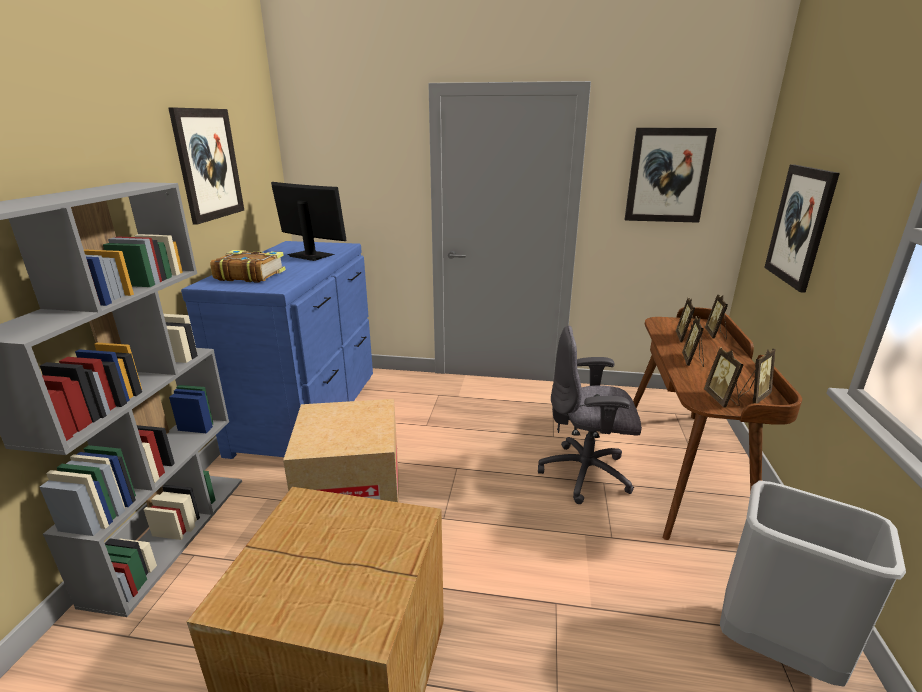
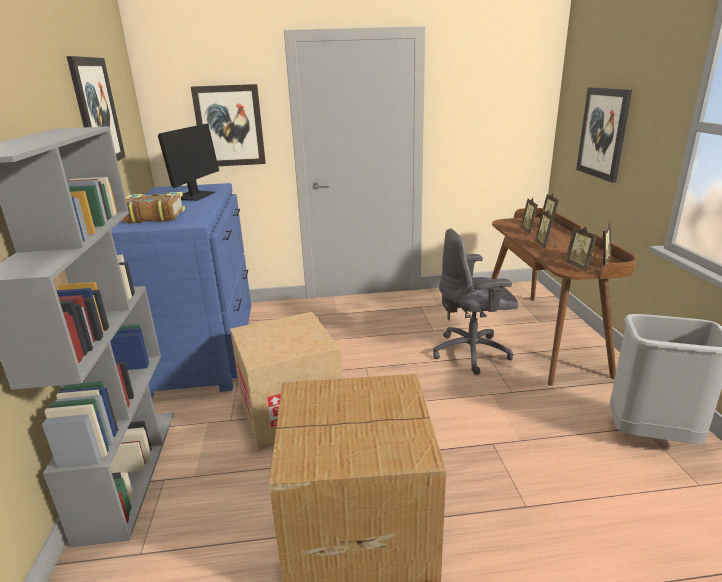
camera: 15 degrees left, 0 degrees up
monitor [271,182,347,261] -> monitor turned 90 degrees clockwise [158,124,219,201]
picture [625,128,717,223] -> picture moved to [191,84,266,166]

